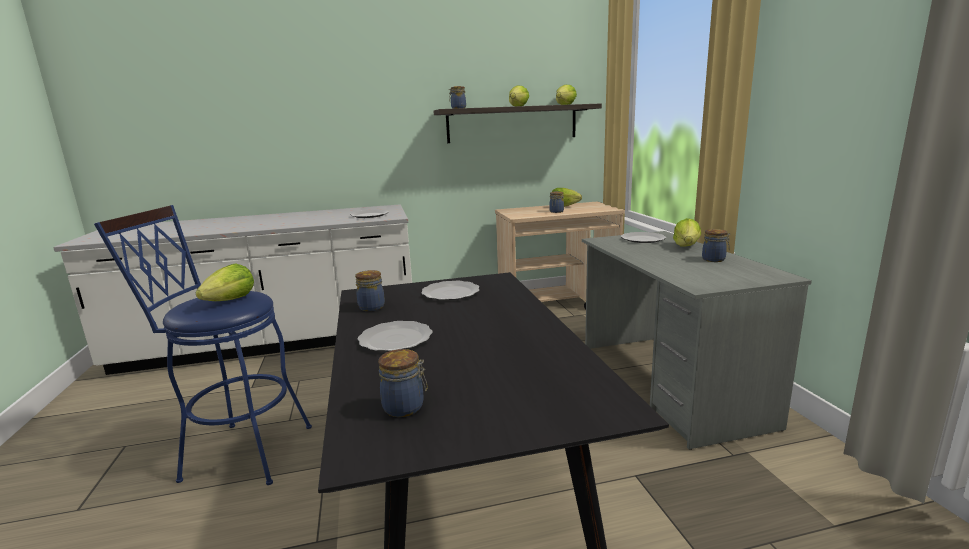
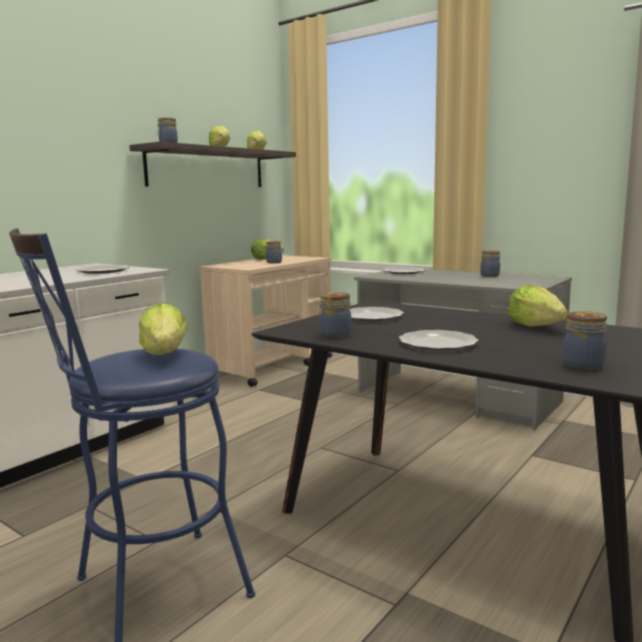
camera: 40 degrees left, 5 degrees down
lettuce [673,218,701,246] -> lettuce moved to [508,285,568,327]

